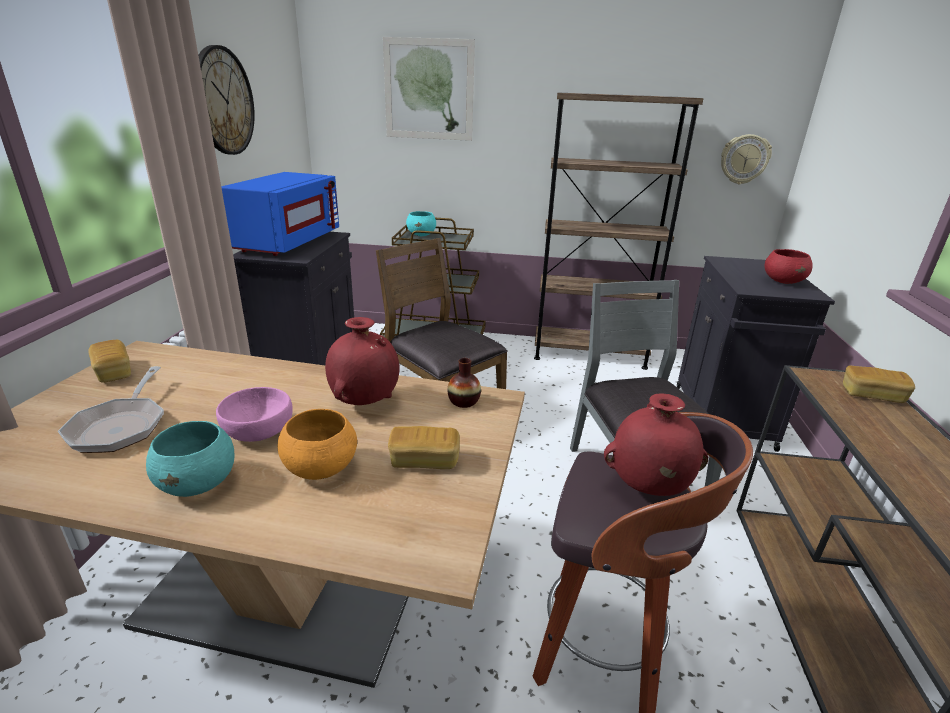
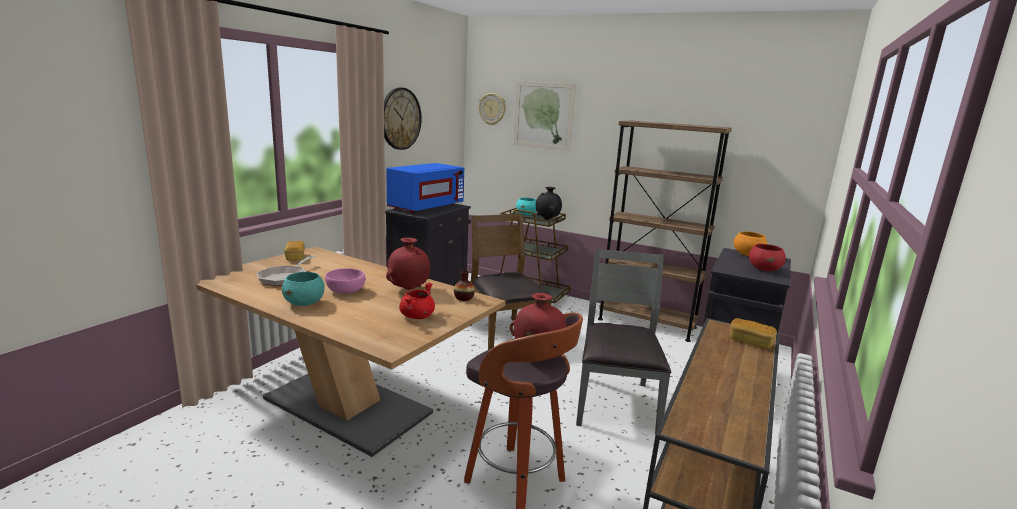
camera: 20 degrees right, 10 degrees down
orange bowl [277,409,357,480] -> orange bowl moved to [734,231,767,256]
bread [388,426,460,469] -> red cooking pot [399,282,435,319]
wall clock [721,134,772,185] -> wall clock moved to [478,93,506,125]
none -> black vase [536,187,562,220]

